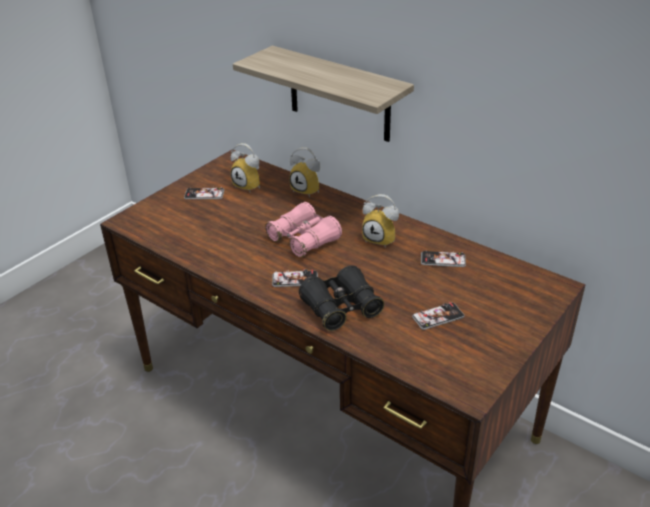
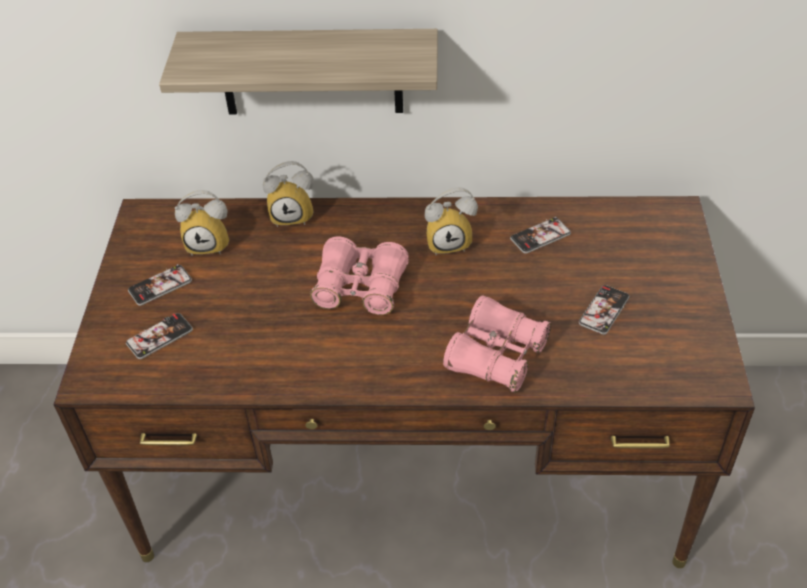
camera: 35 degrees left, 10 degrees up
phone [272,269,318,287] -> phone moved to [126,313,193,359]
black binoculars [299,265,384,331] -> pink binoculars [443,295,551,392]

